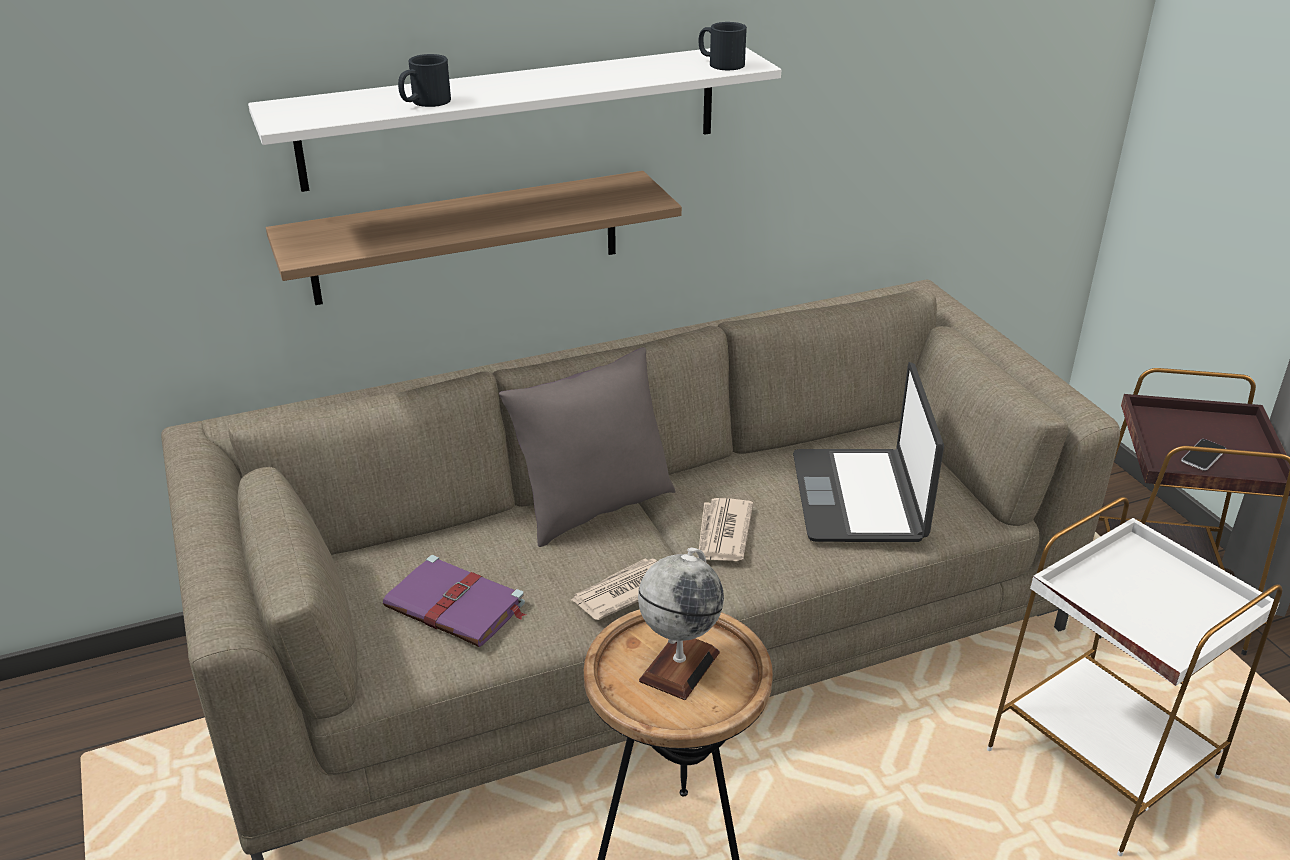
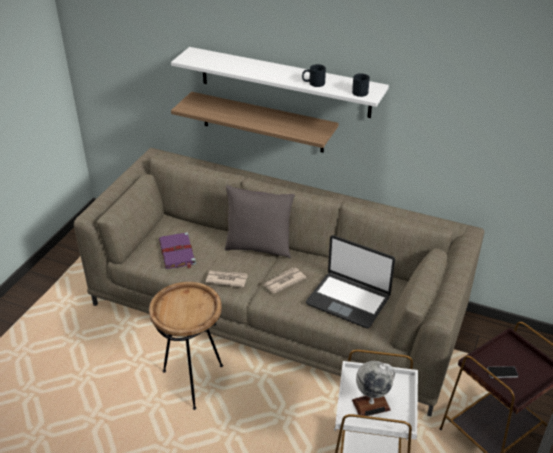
camera: 45 degrees right, 5 degrees up
black mug [398,54,451,107] -> black mug moved to [302,64,326,87]
globe [638,548,724,700] -> globe moved to [352,361,395,416]
laptop [793,362,944,542] -> laptop turned 105 degrees counterclockwise [306,235,395,328]

